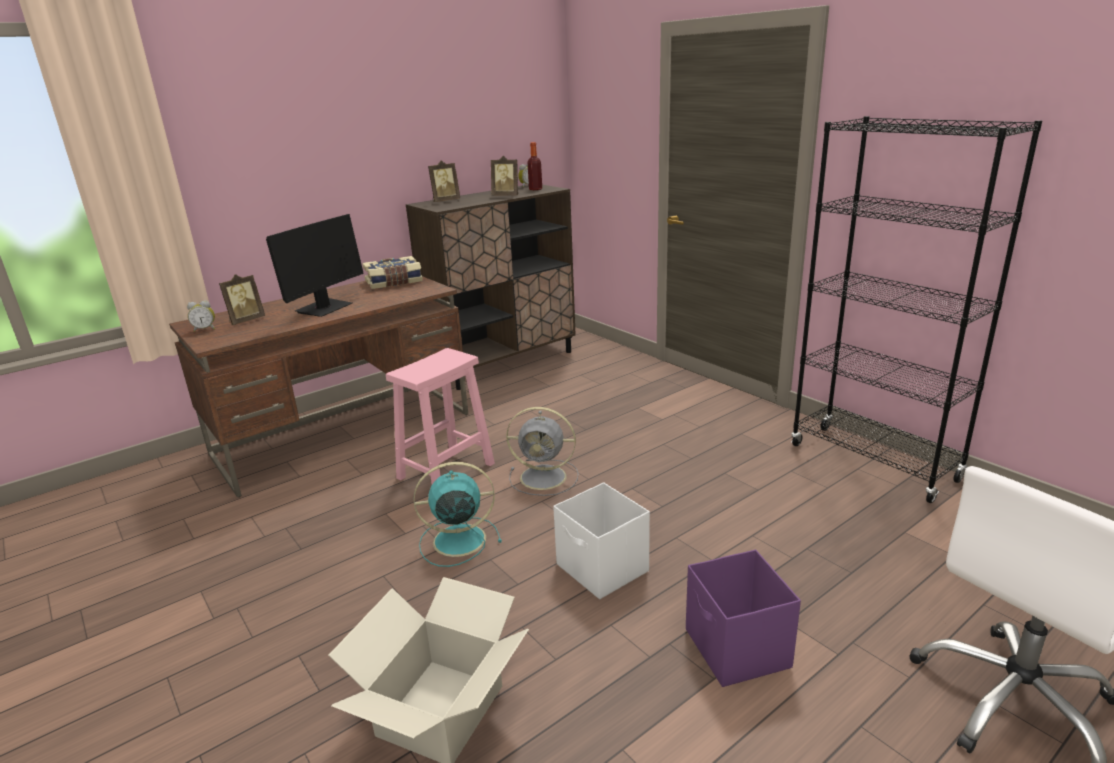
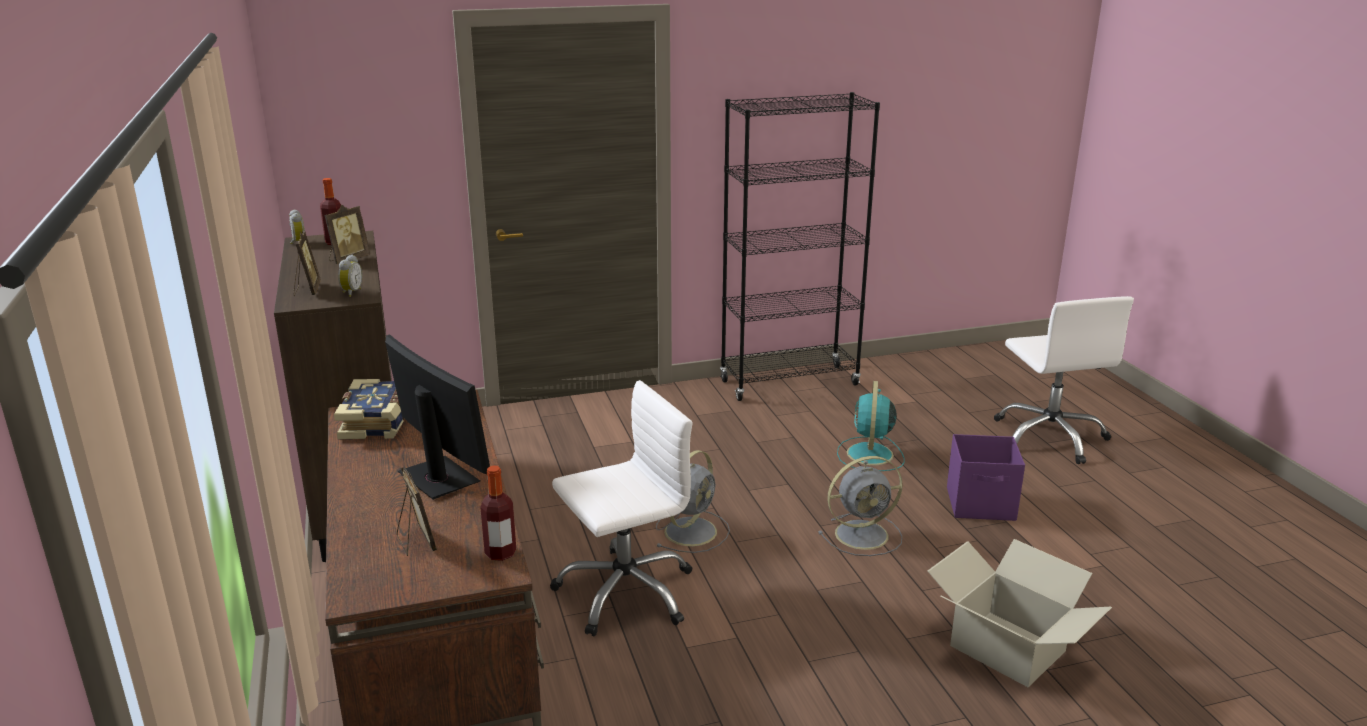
camera: 70 degrees left, 0 degrees up
alarm clock [187,301,215,332] -> alarm clock moved to [338,255,362,297]
pink stool [386,348,495,484] -> white office chair [550,380,692,636]
turquoise fan [414,462,502,567] -> turquoise fan moved to [837,381,905,471]
white storage box [553,483,650,599] -> grey fan [818,456,903,556]
none -> bottle [480,466,516,561]

